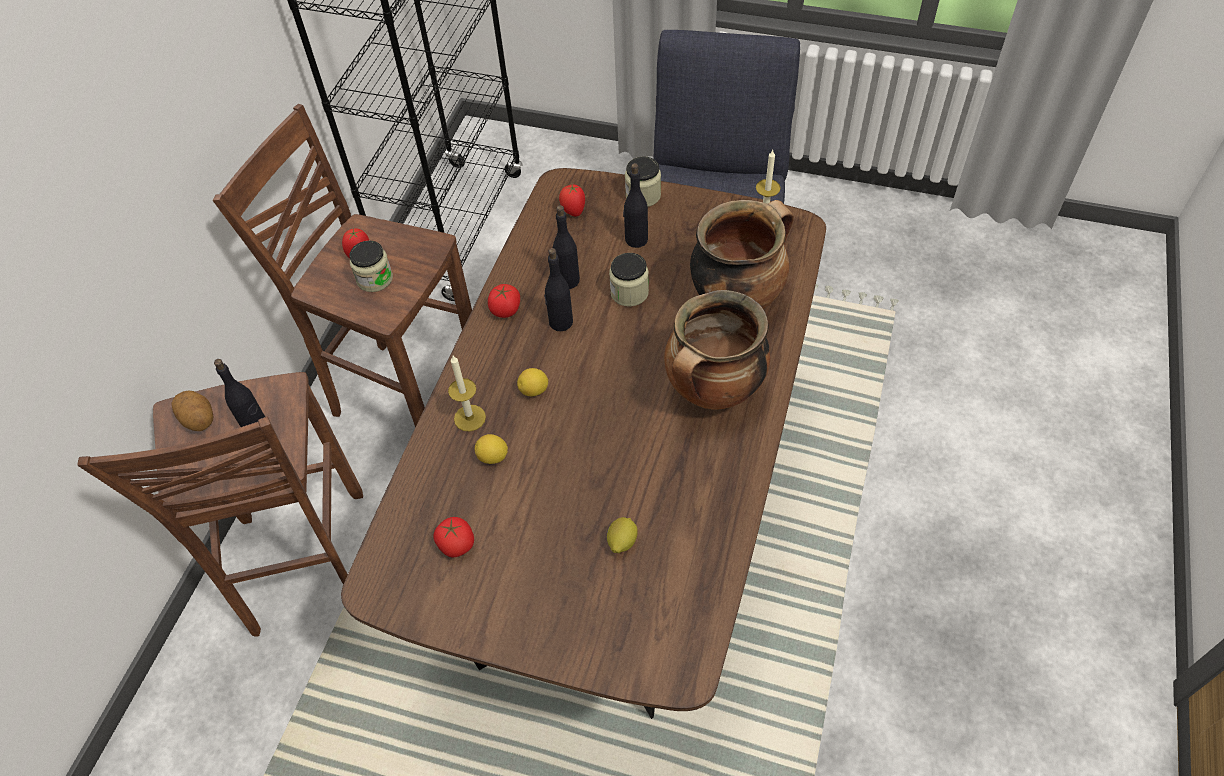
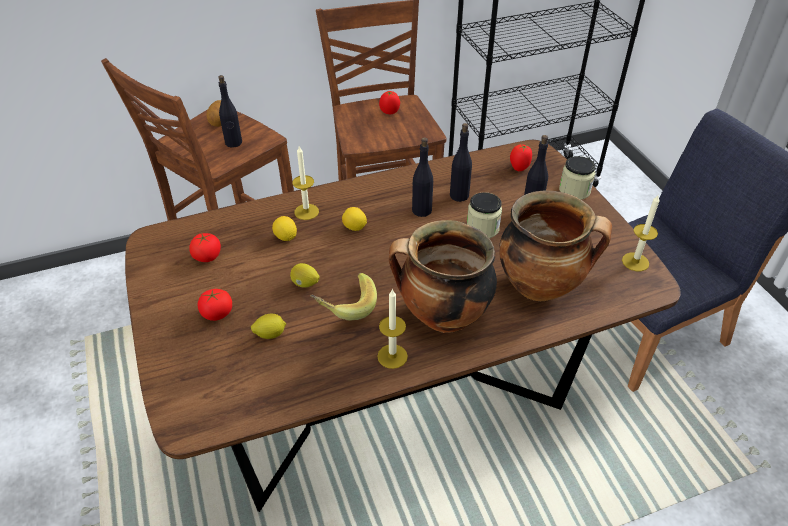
camera: 50 degrees right, 10 degrees down
jar [349,240,393,292] -> none
tomato [488,284,520,318] -> tomato moved to [198,289,232,321]
none -> lemon [290,263,320,288]
none -> banana [310,273,377,321]
none -> candle [377,288,408,369]

